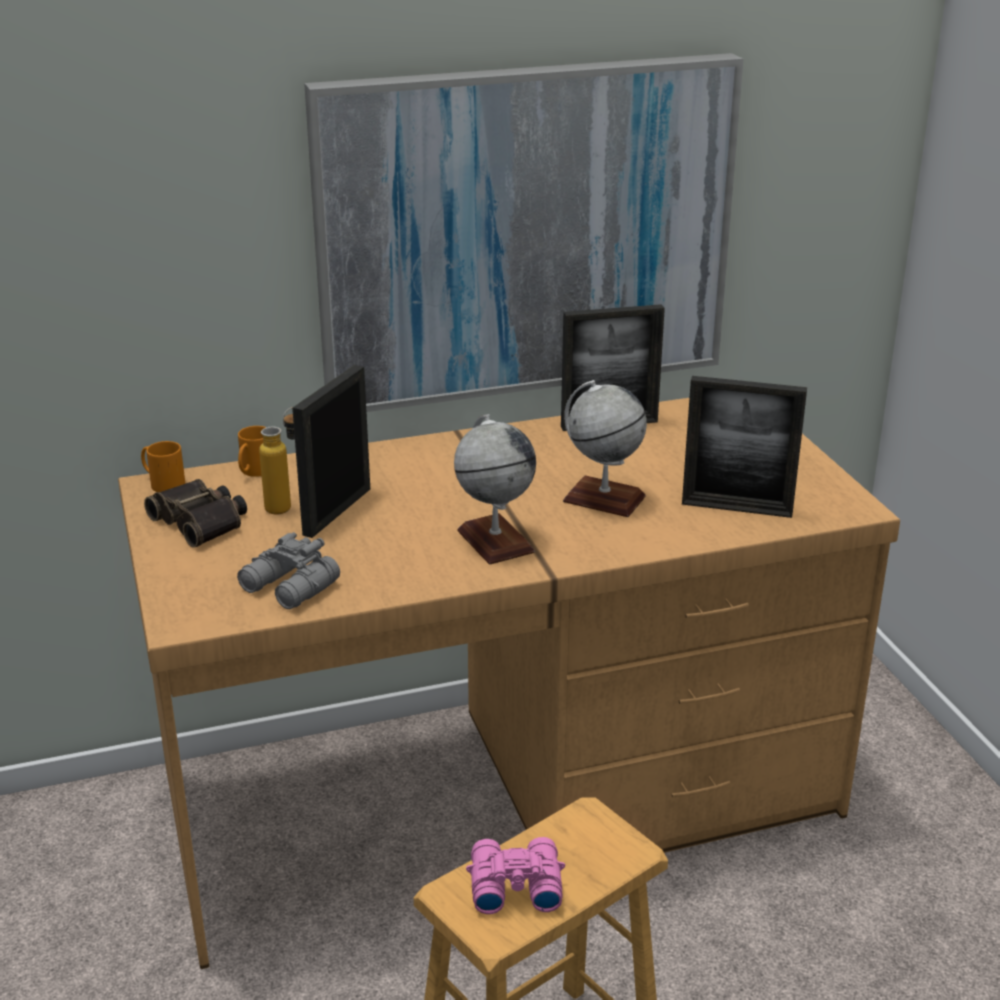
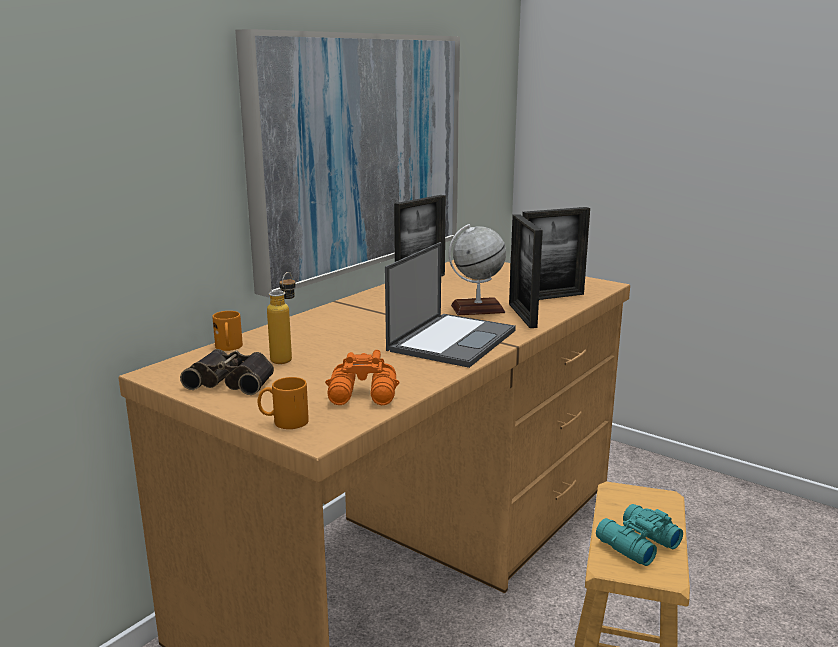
camera: 35 degrees left, 10 degrees down
orange mug [141,441,185,492] -> orange mug moved to [257,377,309,429]
grey binoculars [237,532,340,609] -> orange binoculars [325,350,399,405]
picture frame [292,365,370,538] -> picture frame moved to [509,214,543,328]
globe [454,414,536,564] -> laptop [385,242,516,368]
pink binoculars [466,837,565,914] -> turquoise binoculars [596,504,683,566]

